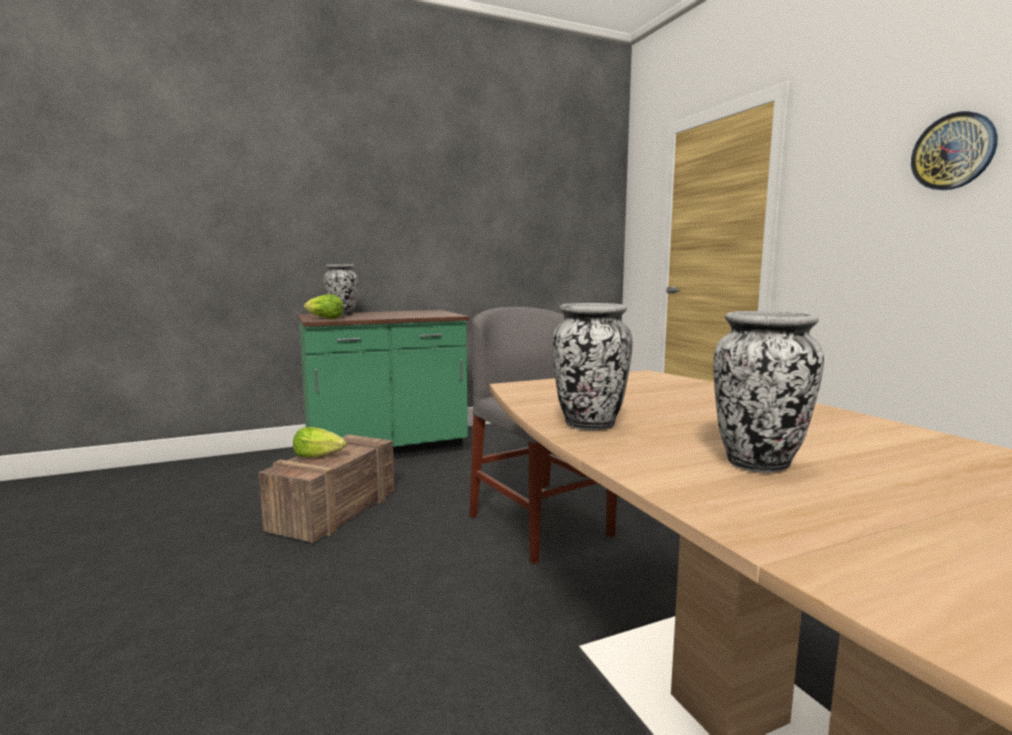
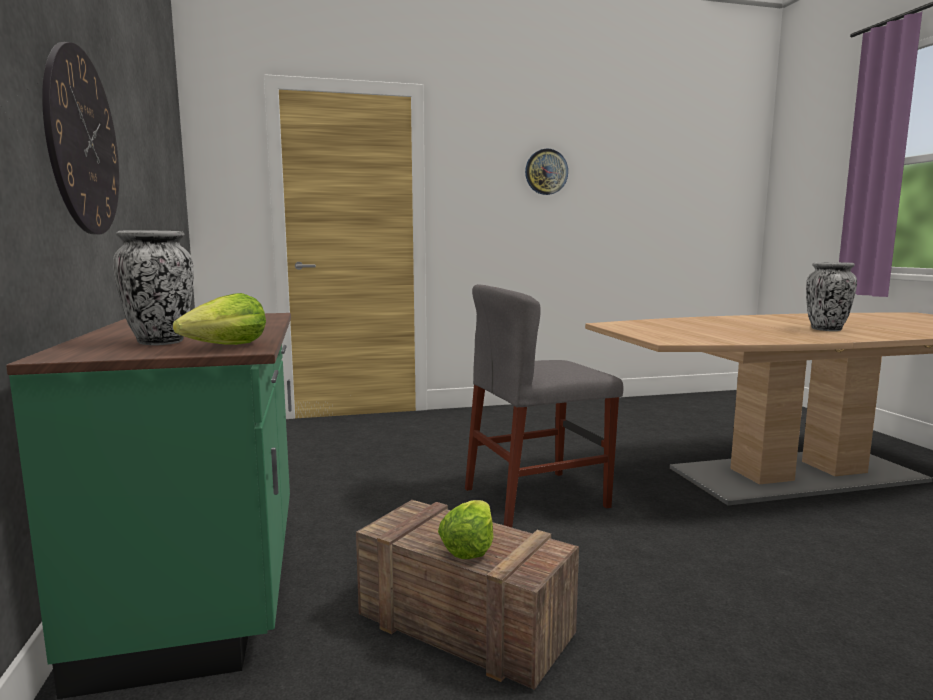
camera: 80 degrees left, 0 degrees up
vase [552,303,633,430] -> none
none -> wall clock [42,42,119,234]

